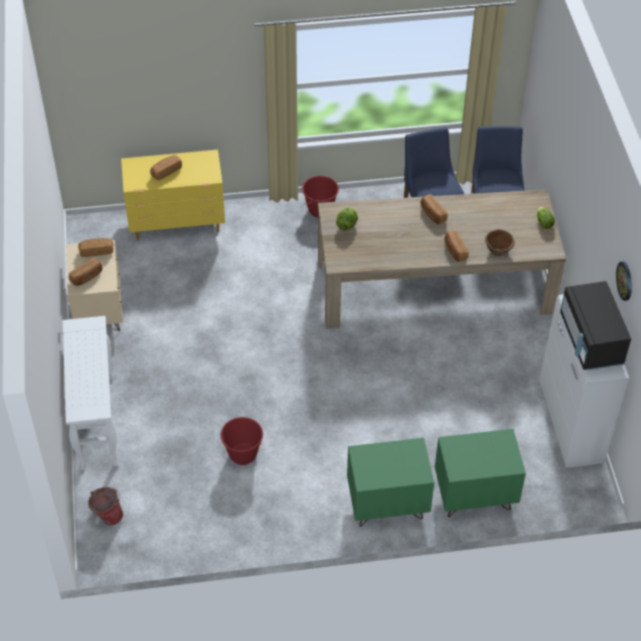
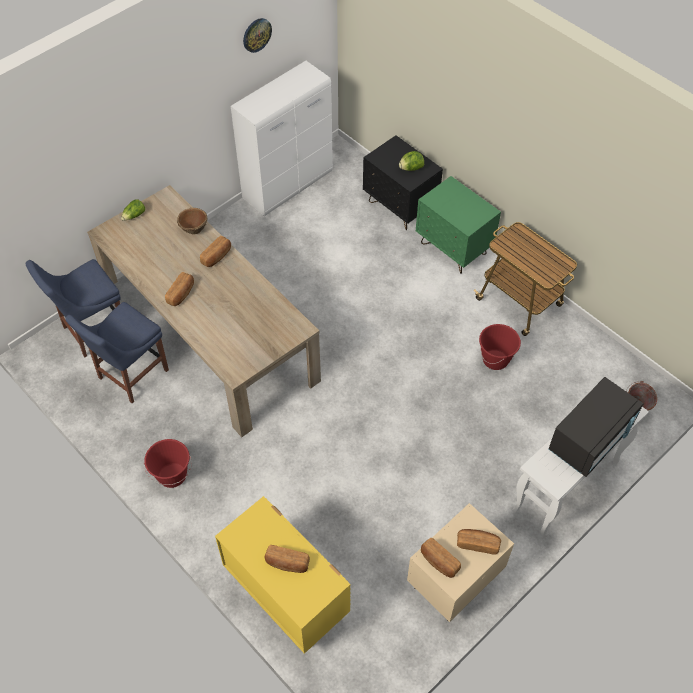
camera: 125 degrees left, 5 degrees up
lettuce [336,208,358,231] -> lettuce moved to [399,151,424,171]
green nightstand [435,429,526,517] -> black nightstand [363,135,443,230]
black microwave [560,281,631,370] -> black microwave moved to [549,377,644,477]
none -> cart [474,222,577,336]

